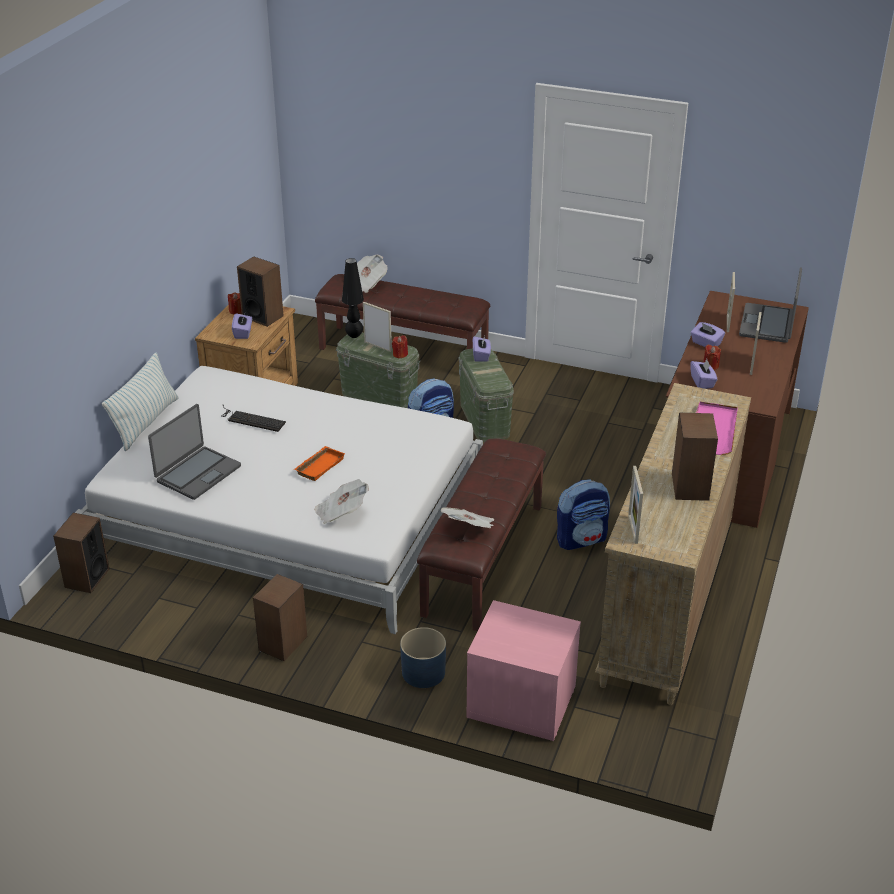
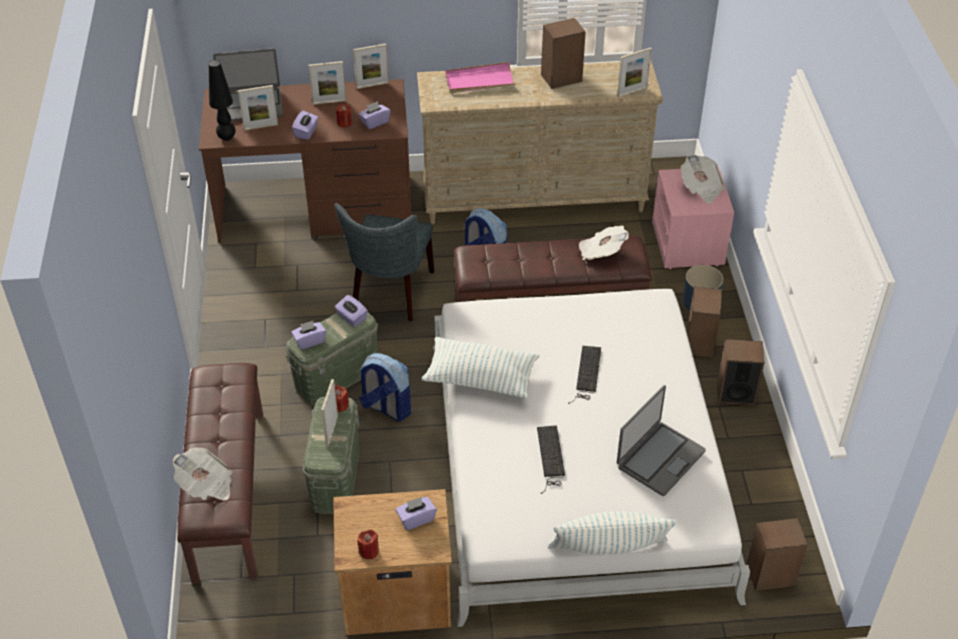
camera: 115 degrees left, 10 degrees up
laptop [148,404,241,500] -> laptop turned 120 degrees clockwise [617,385,706,496]
speaker [237,256,284,327] -> speaker moved to [687,287,722,358]
orange tray [294,446,345,481] -> keyboard [568,346,601,404]
newspaper [314,479,369,524] -> newspaper moved to [680,154,725,203]
black table lamp [342,258,364,338] -> black table lamp moved to [209,60,236,141]
none -> grey chair [335,203,434,322]
none -> purple tissue box [335,295,368,327]
none -> picture frame [353,44,389,89]
none -> pillow [422,337,539,398]

